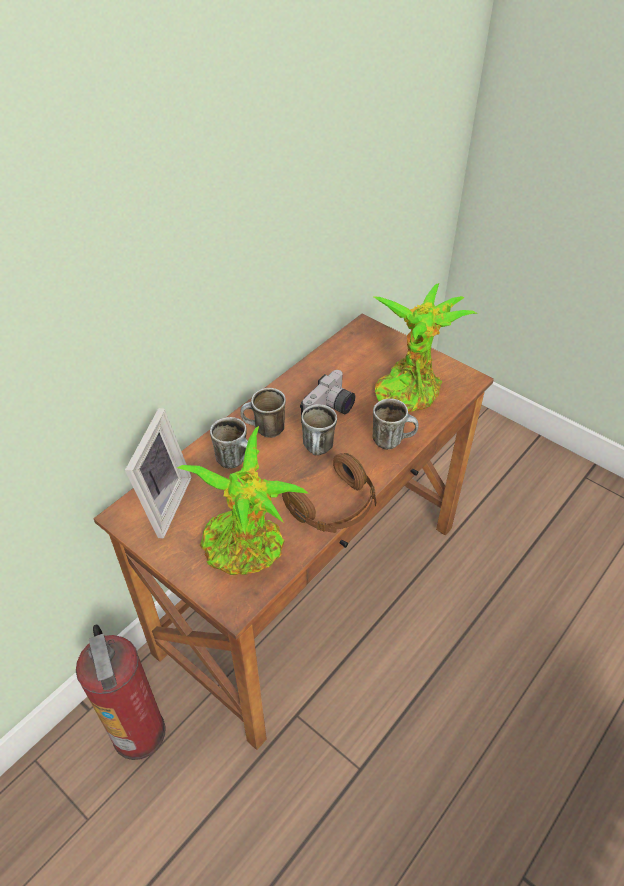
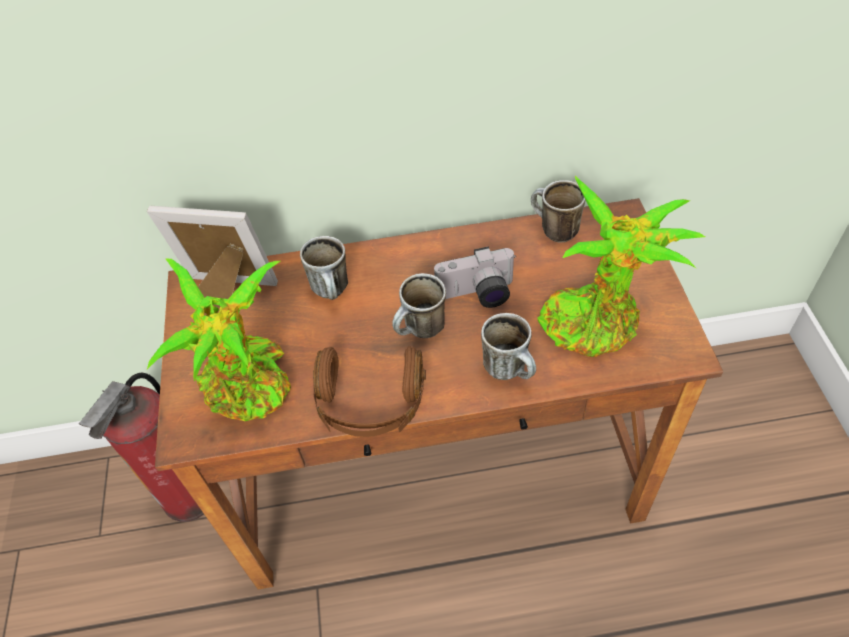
camera: 45 degrees right, 5 degrees up
picture frame [125,408,192,539] -> picture frame turned 135 degrees counterclockwise [147,206,278,307]
mug [240,388,286,438] -> mug moved to [531,180,585,243]

